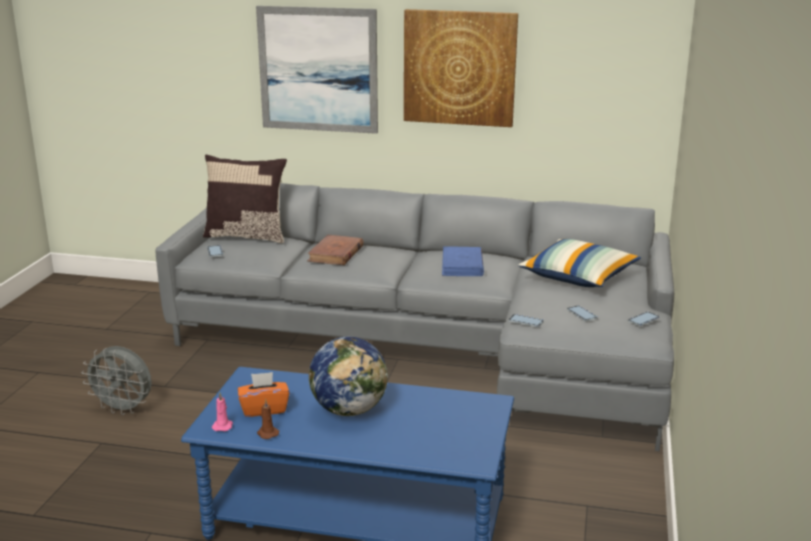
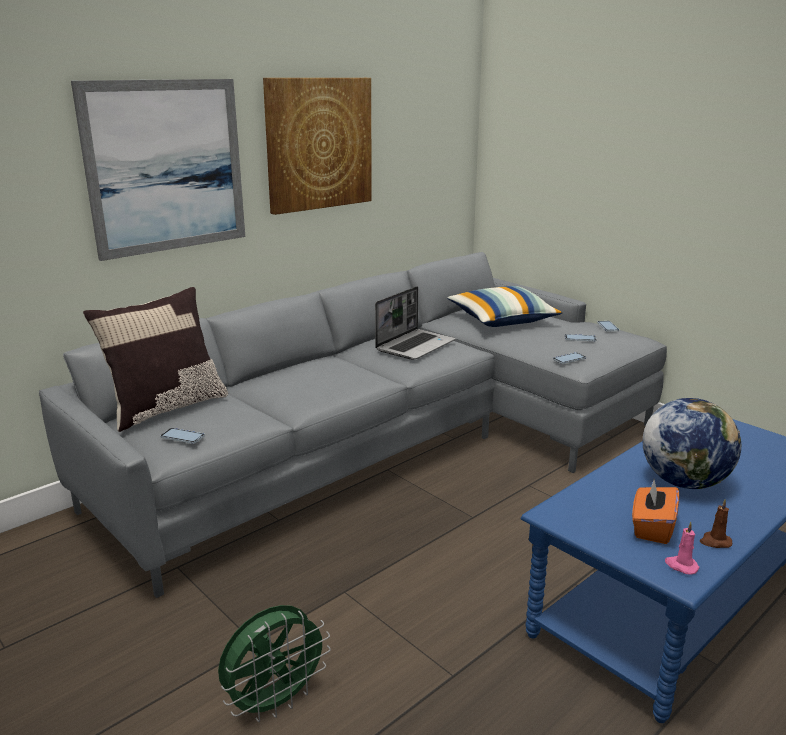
camera: 55 degrees left, 0 degrees up
grey fan [81,346,152,415] -> green fan [218,605,331,722]
brown book [307,235,364,265] -> none
blue book [442,246,484,276] -> laptop [375,286,455,360]

